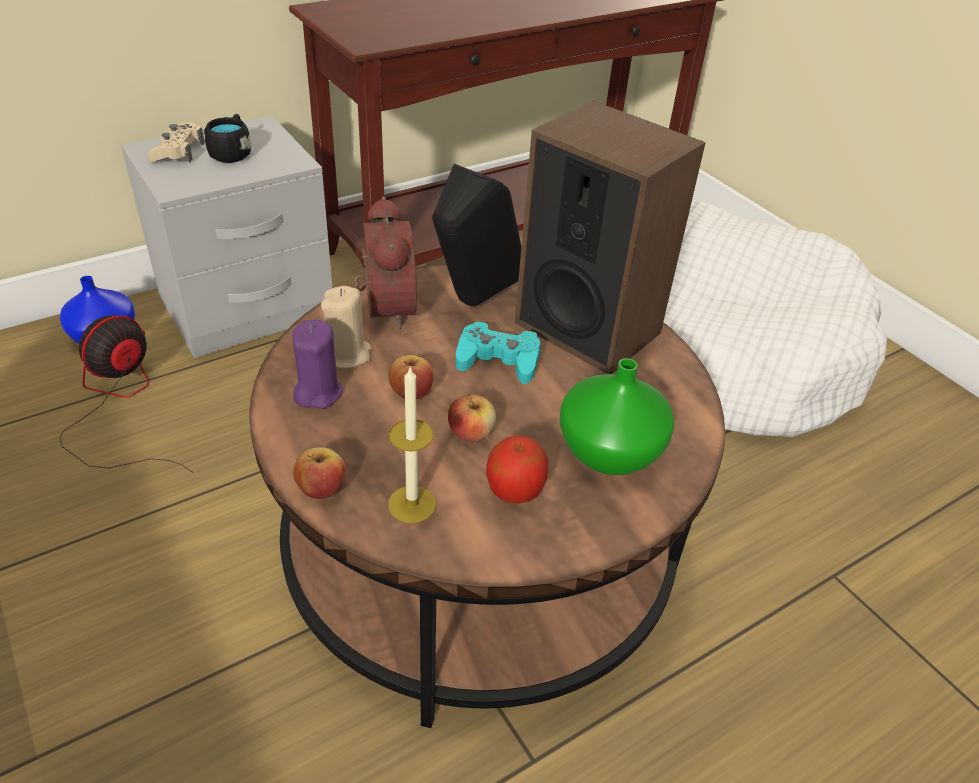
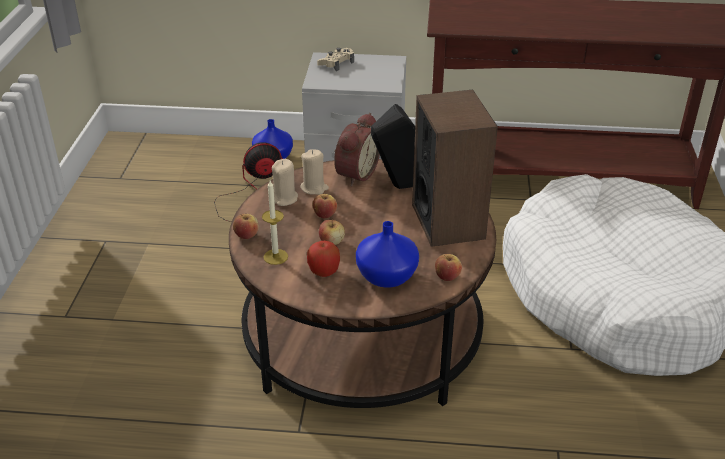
camera: 40 degrees right, 5 degrees down
black mug [204,114,251,163] -> none
purple candle [292,320,343,409] -> beige candle [272,159,298,206]
turquoise game controller [455,321,540,384] -> none
green vase [560,358,675,475] -> blue vase [356,221,419,288]
none -> apple [435,254,462,281]

